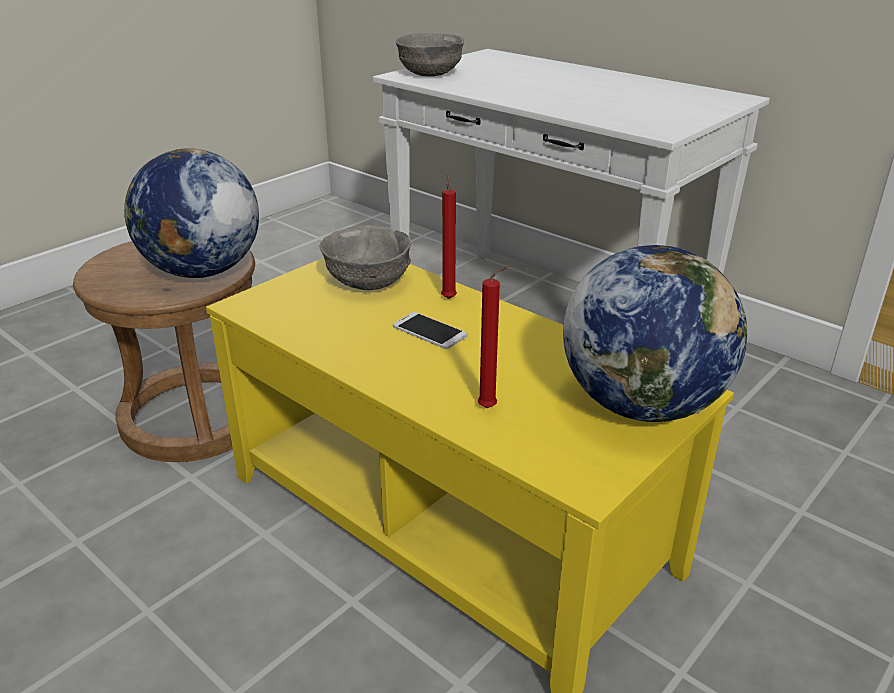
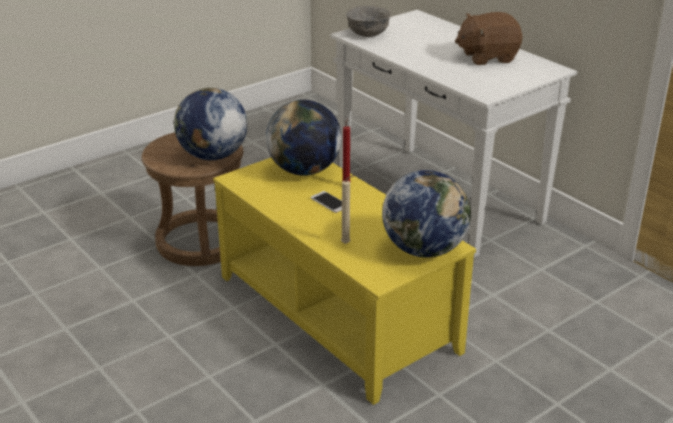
camera: 10 degrees right, 0 degrees up
grey bowl [320,225,412,290] -> globe [266,100,342,176]
red candle [478,265,510,408] -> beige candle [341,175,355,244]
none -> brown plush toy [455,12,523,65]

